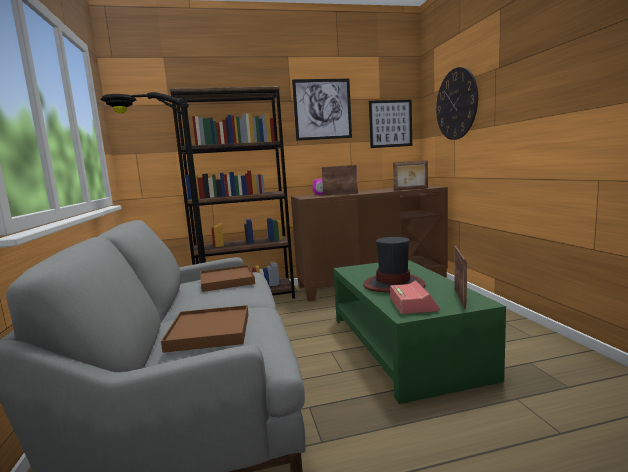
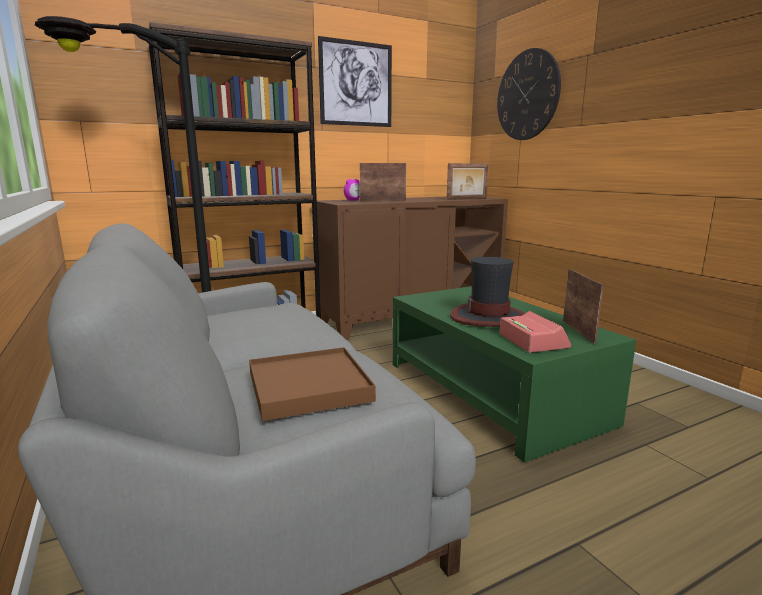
camera: 15 degrees left, 5 degrees up
brown tray [200,265,255,292] -> none
picture [369,100,412,148] -> none

